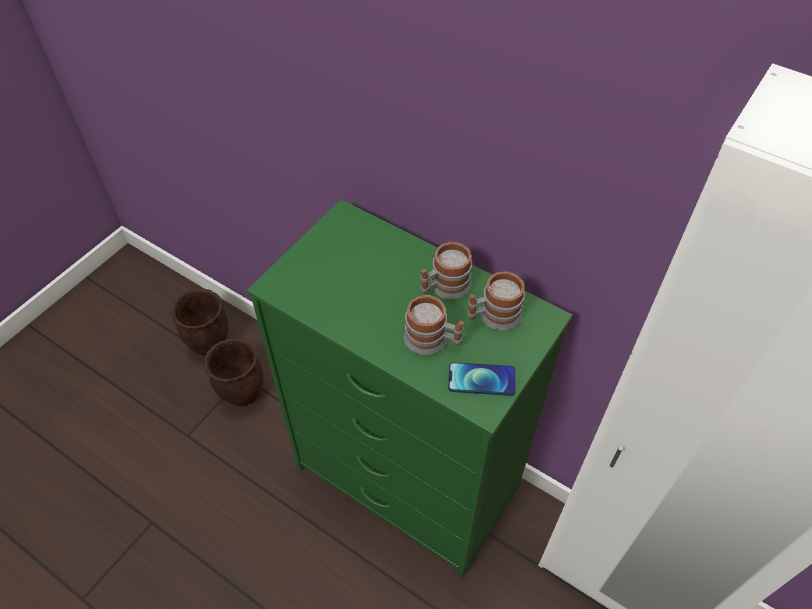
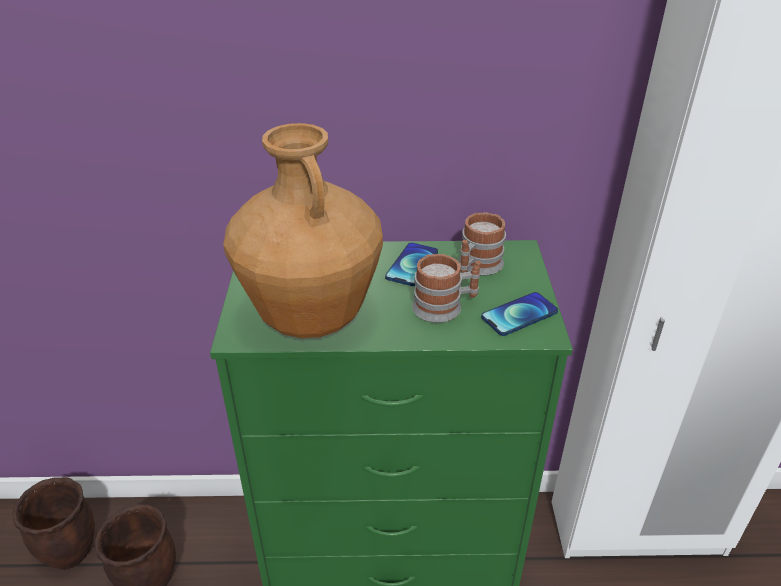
camera: 35 degrees left, 15 degrees down
mug [420,242,472,299] -> phone [385,243,438,286]
none -> brown vase [223,123,383,338]

